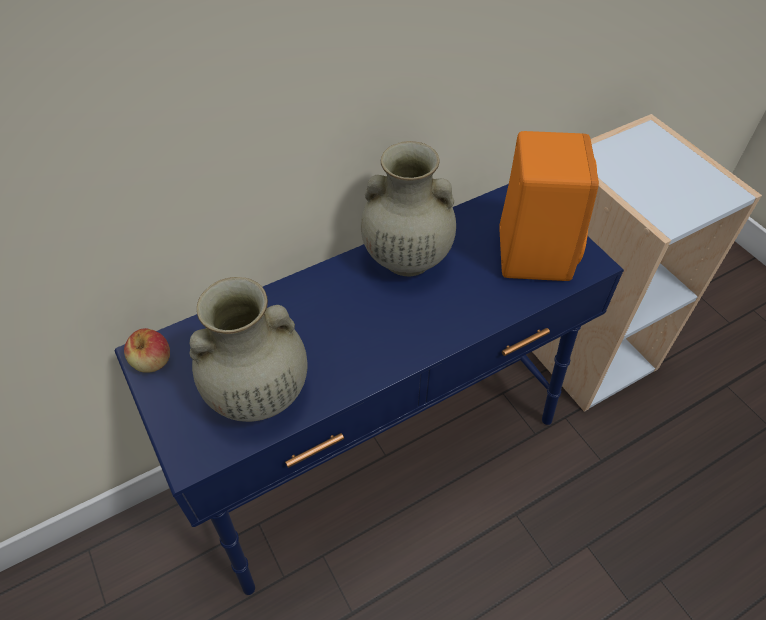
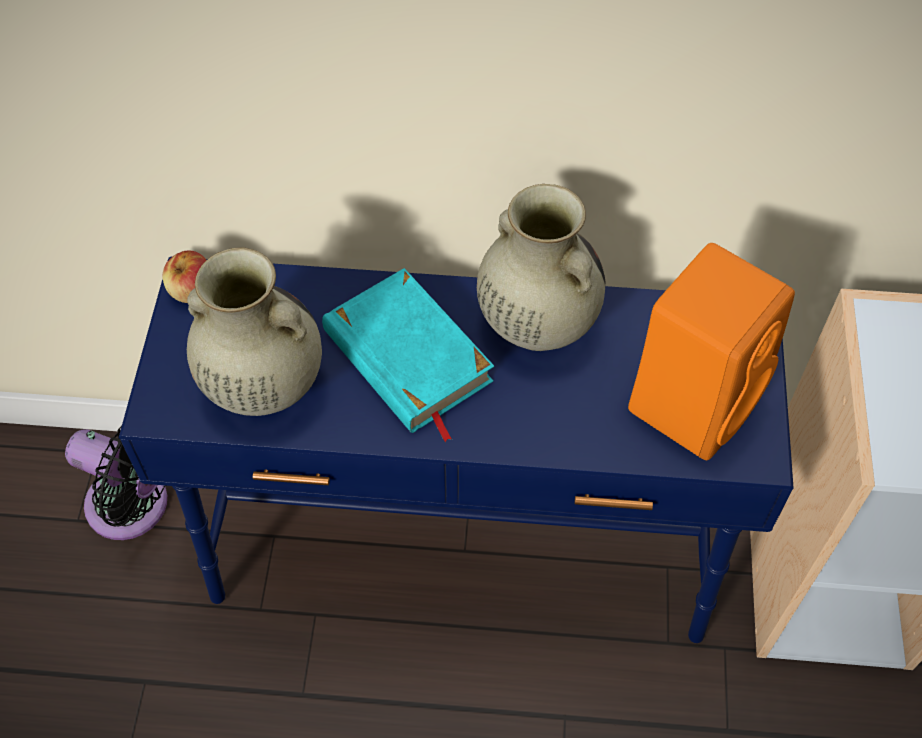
camera: 35 degrees right, 5 degrees up
none -> black fan [65,426,167,540]
none -> turquoise book [322,268,494,443]

